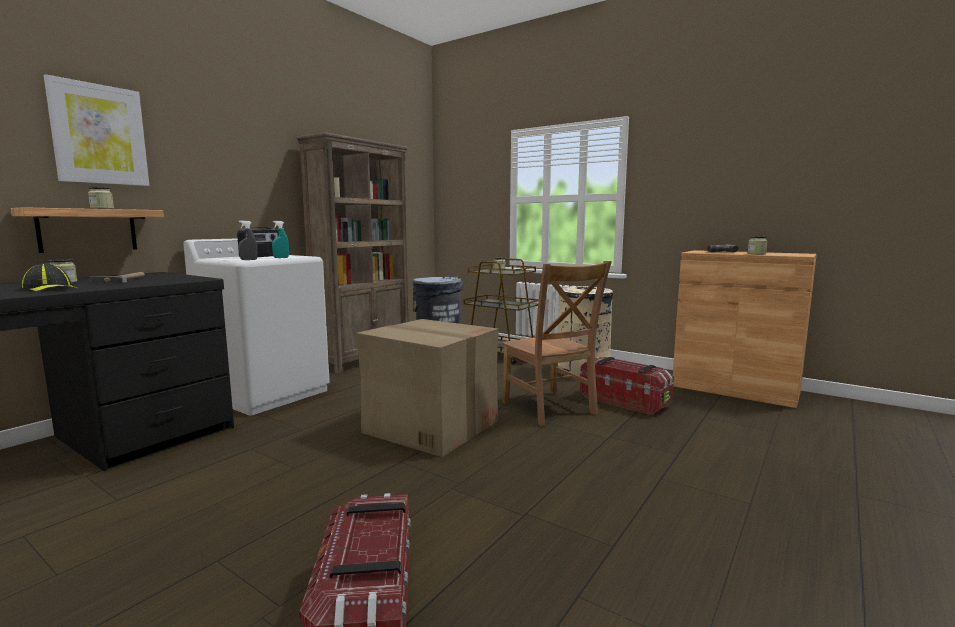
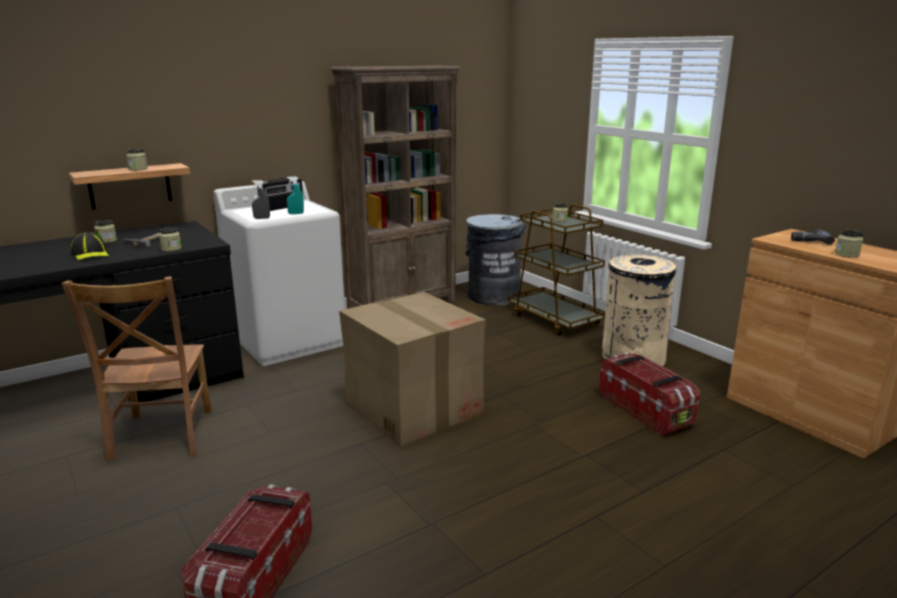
camera: 20 degrees right, 10 degrees up
picture [44,74,149,186] -> none
brown chair [502,261,612,426] -> brown chair moved to [61,276,212,462]
none -> jar [159,227,182,252]

